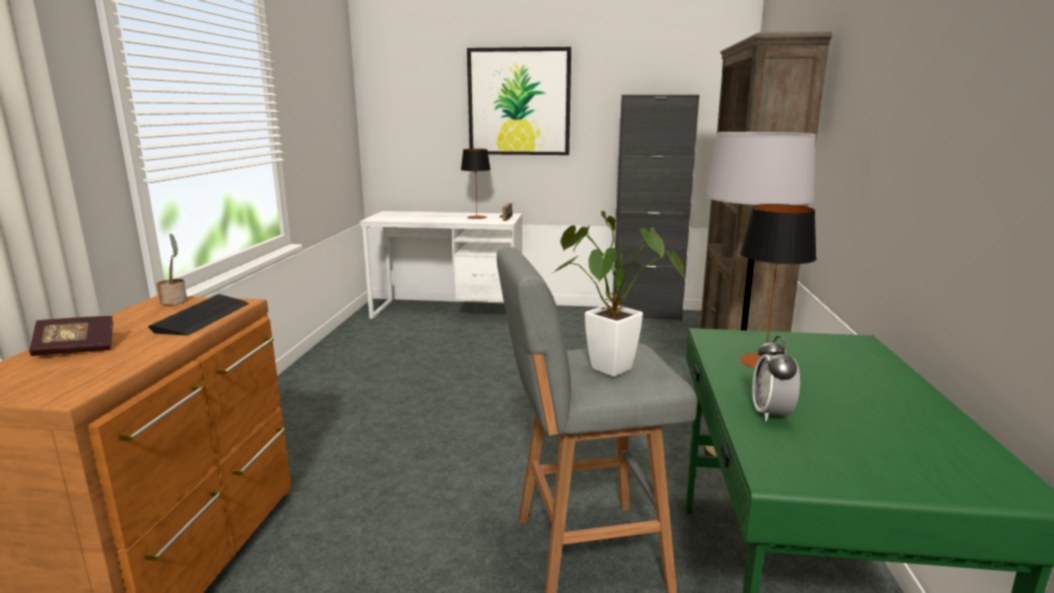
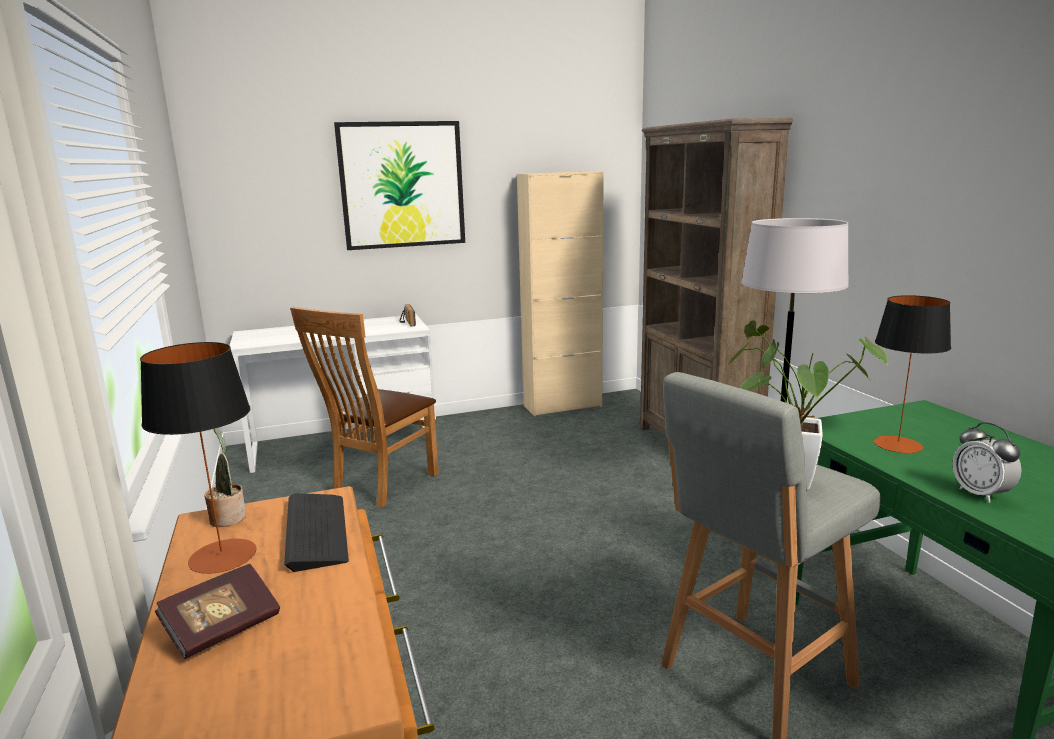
camera: 25 degrees left, 0 degrees up
table lamp [461,149,491,219] -> table lamp moved to [140,342,256,574]
black cabinet [613,95,699,321] -> beige cabinet [517,171,604,416]
none -> brown chair [290,307,439,507]

